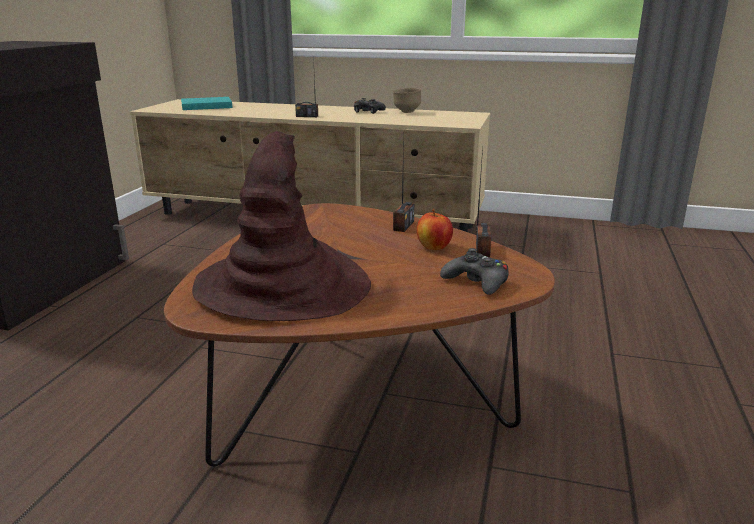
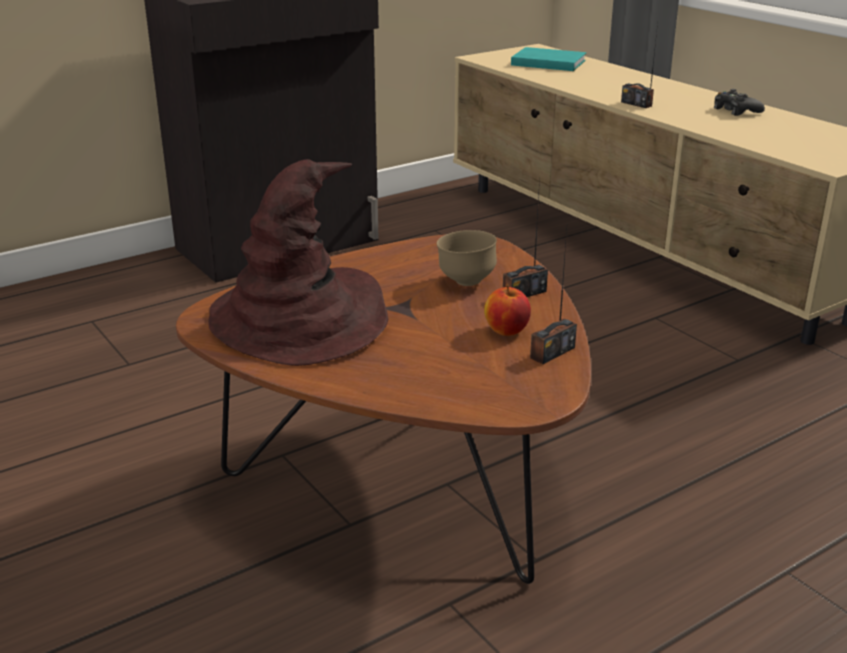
camera: 40 degrees right, 5 degrees up
brown bowl [393,88,421,113] -> brown bowl moved to [437,230,497,286]
black game controller [440,248,508,295] -> none

